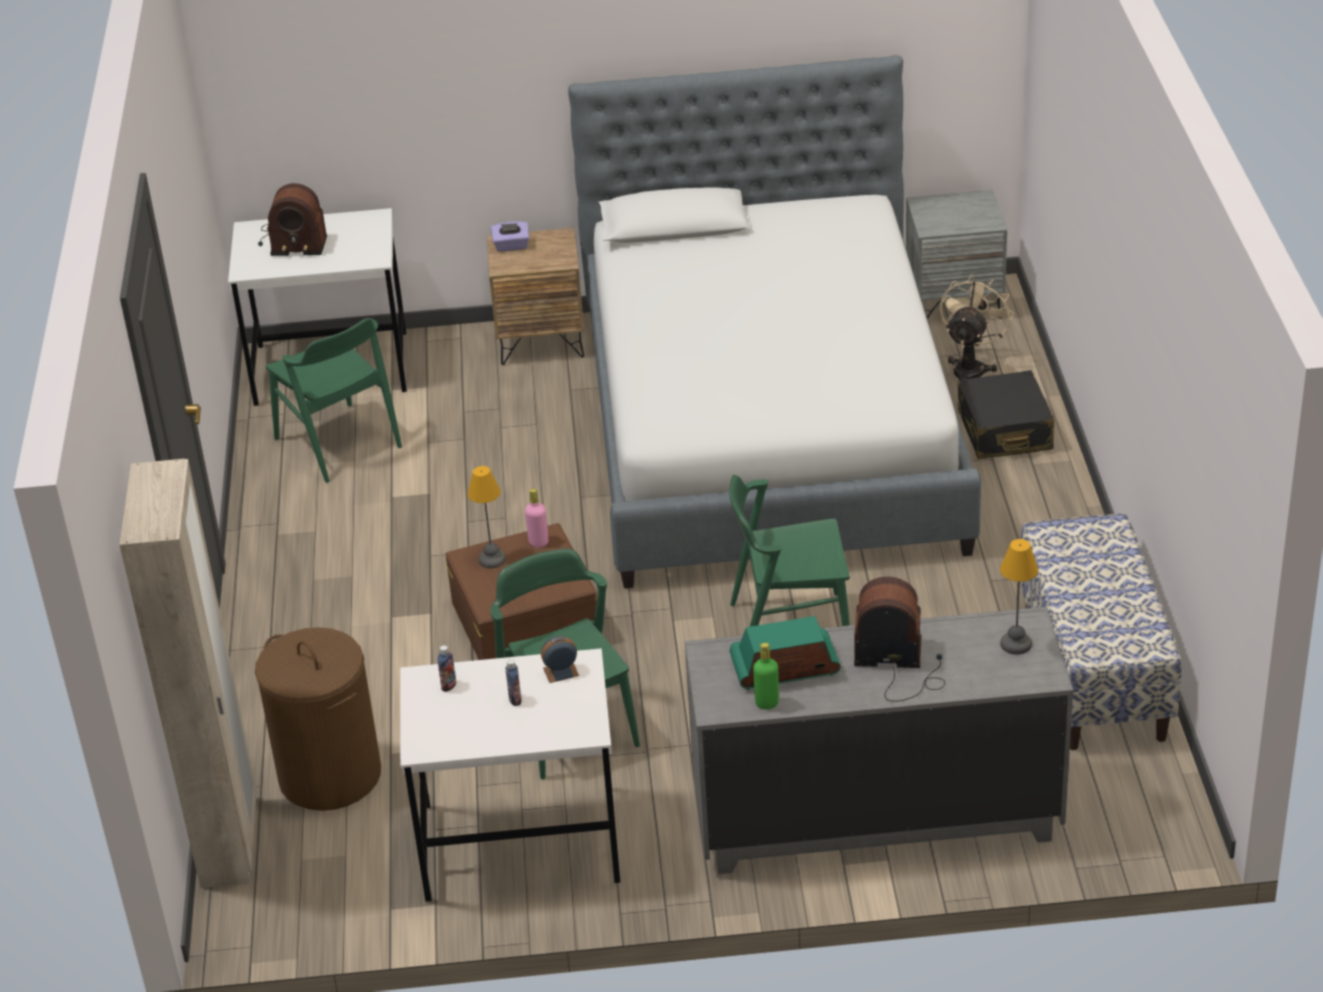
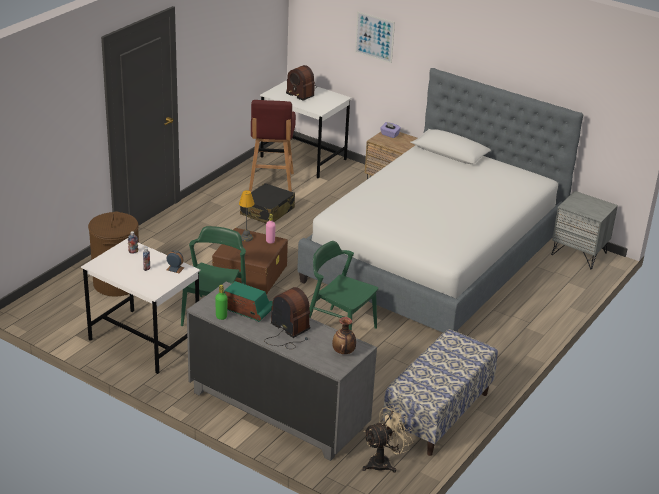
camera: 35 degrees right, 5 degrees down
beige wardrobe [120,459,257,888] -> none
green chair [266,318,402,483] -> red stool [249,100,296,192]
beige fan [940,274,1014,380] -> beige fan moved to [362,405,413,473]
black suitcase [958,370,1055,459] -> black suitcase moved to [240,183,295,223]
table lamp [1000,539,1038,655] -> vase [332,317,356,354]
none -> picture [355,12,395,63]

